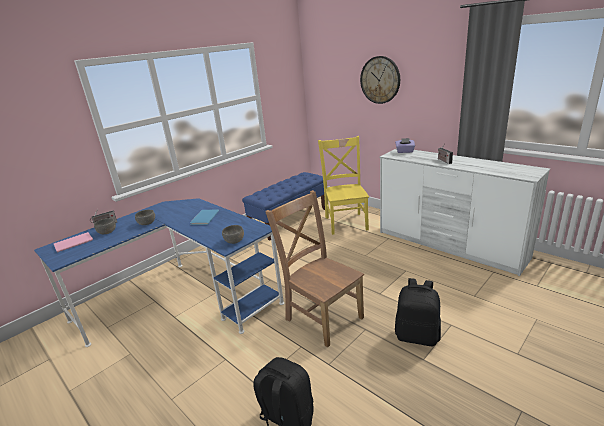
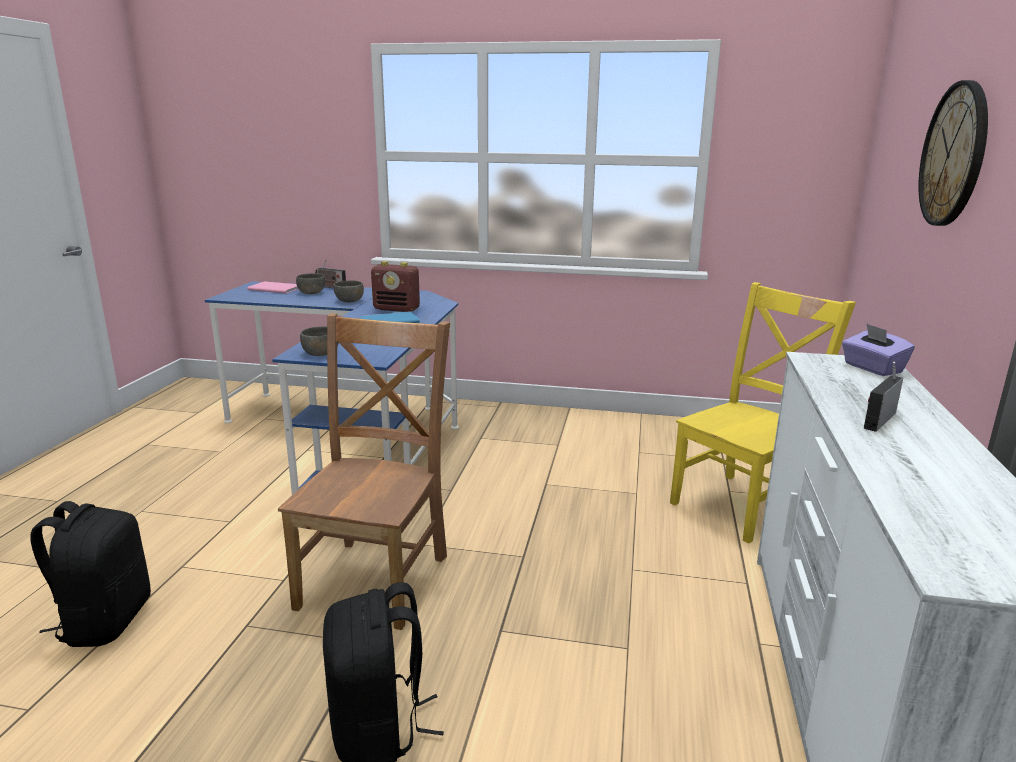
camera: 55 degrees right, 5 degrees down
blue bench [242,172,325,240] -> none
none -> radio [371,261,420,312]

